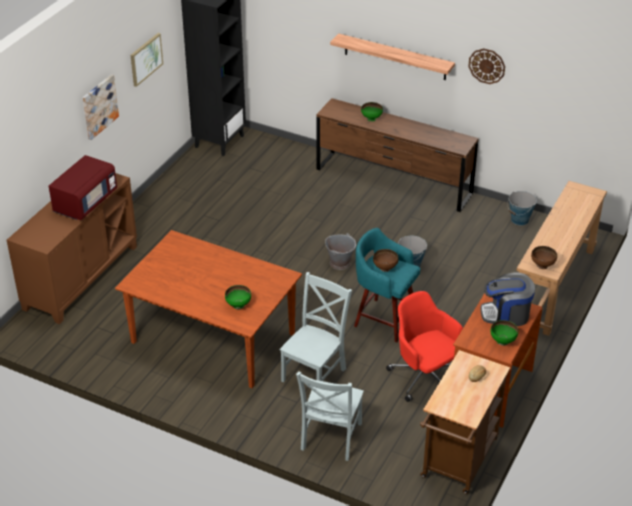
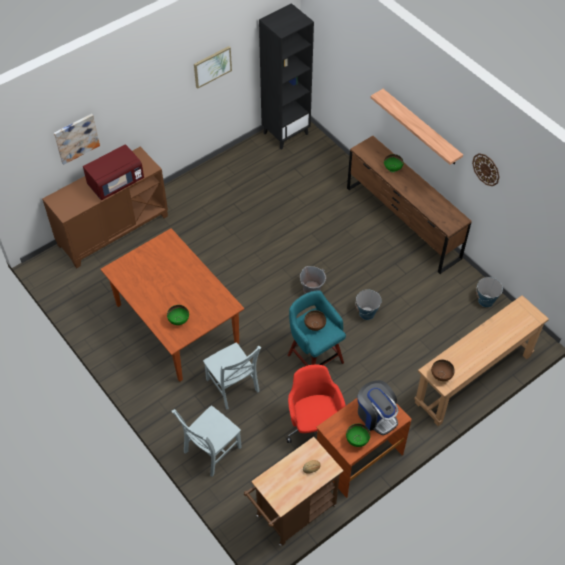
camera: 25 degrees right, 15 degrees up
picture [83,74,119,140] -> picture moved to [54,114,100,165]
grey chair [280,272,352,383] -> grey chair turned 90 degrees clockwise [203,342,261,410]
coffee machine [480,272,535,326] -> coffee machine turned 150 degrees counterclockwise [358,380,398,435]

